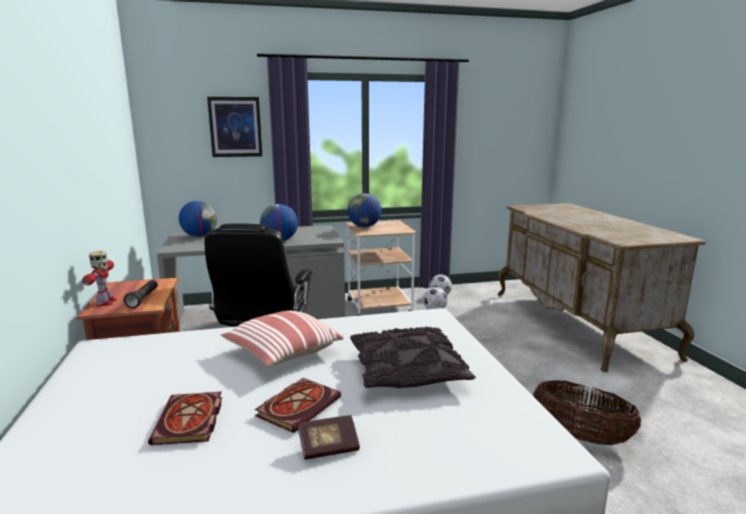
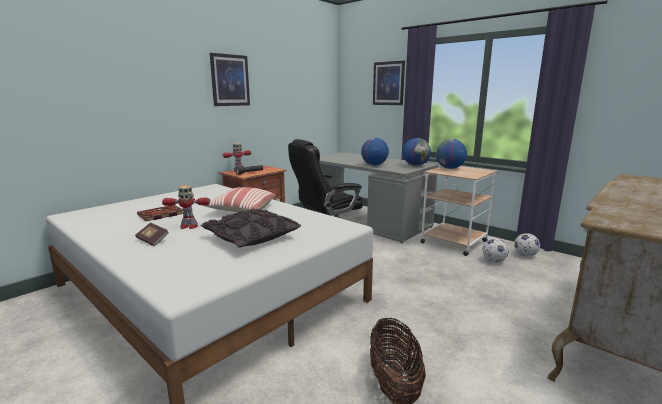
camera: 55 degrees right, 0 degrees up
globe [179,201,217,237] -> globe moved to [403,138,431,166]
book [255,378,341,433] -> toy robot [162,185,210,229]
none -> picture [210,53,250,106]

